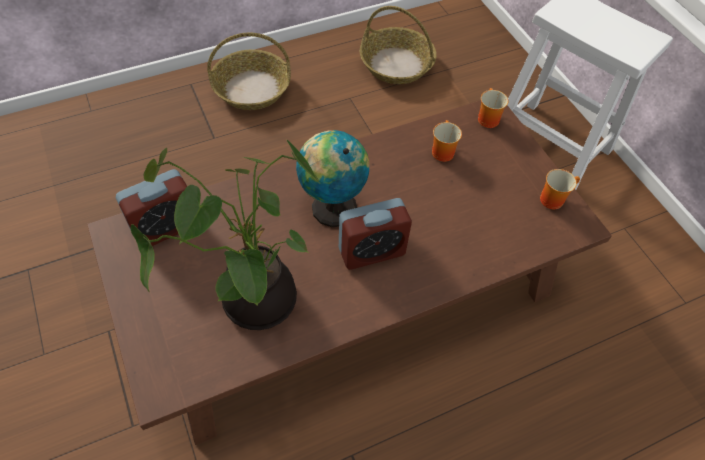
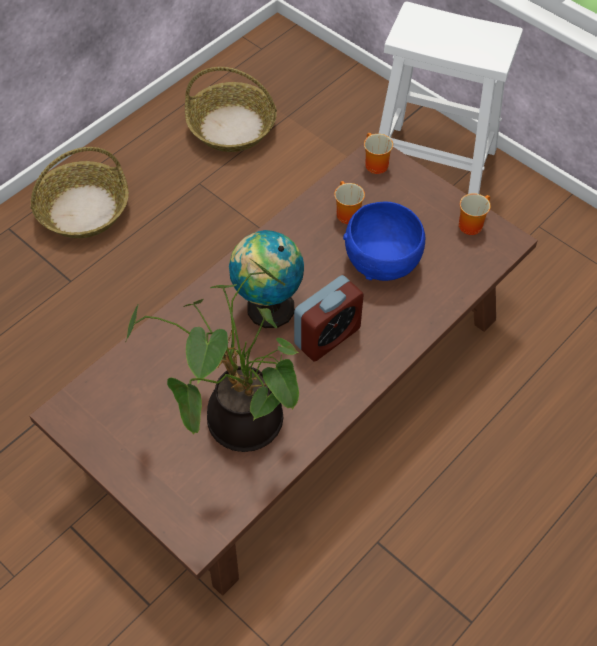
camera: 20 degrees left, 0 degrees up
alarm clock [116,169,187,246] -> none
none -> blue bowl [343,201,425,281]

